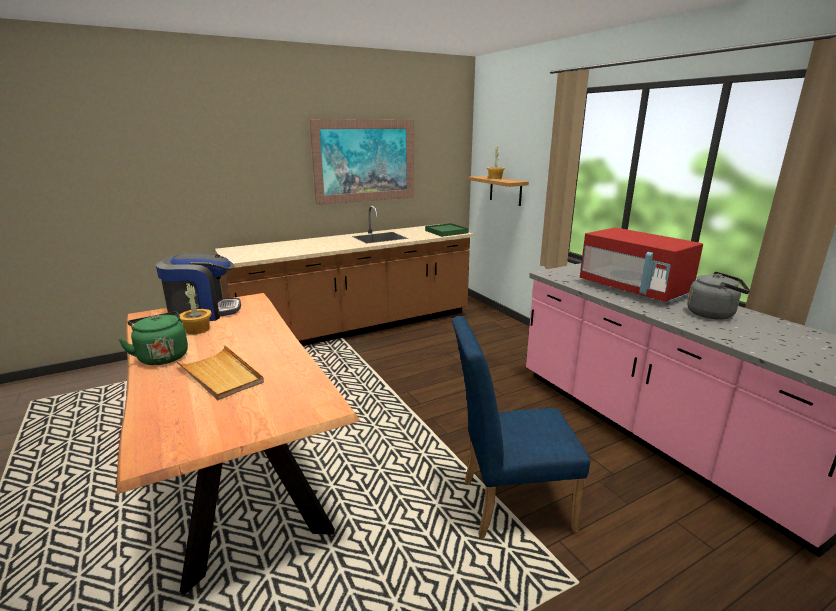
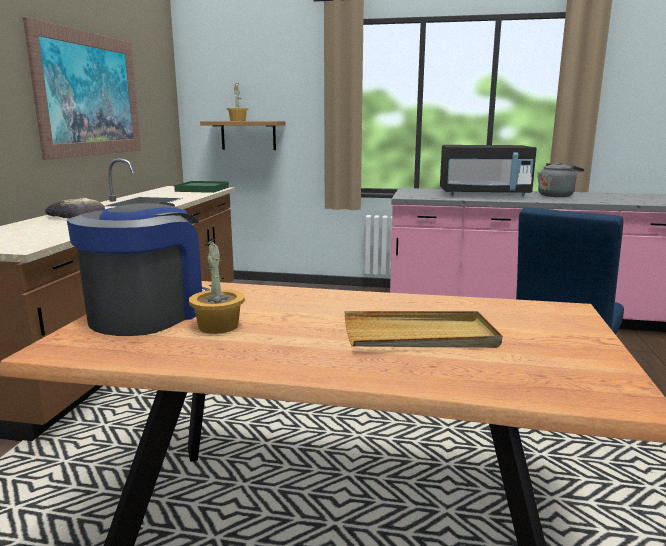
camera: 50 degrees left, 5 degrees down
green kettle [118,311,188,365] -> none
red microwave [580,227,703,304] -> black microwave [440,145,537,196]
none -> bread [45,198,105,219]

